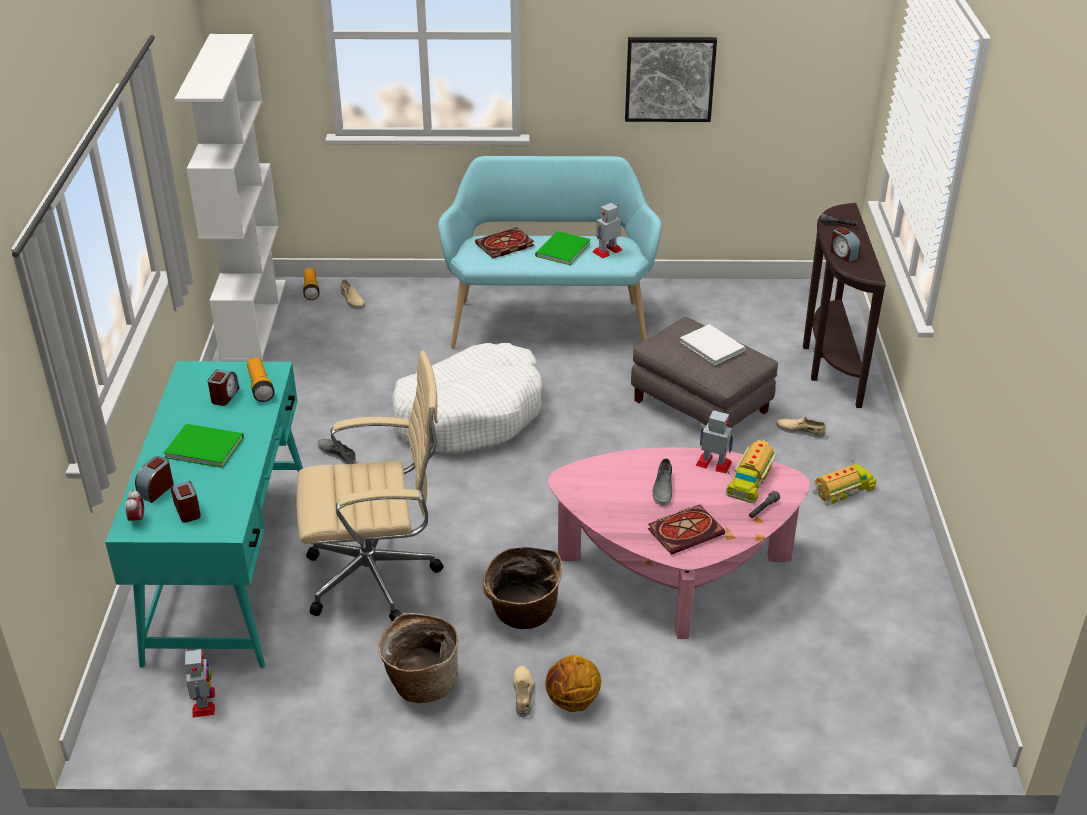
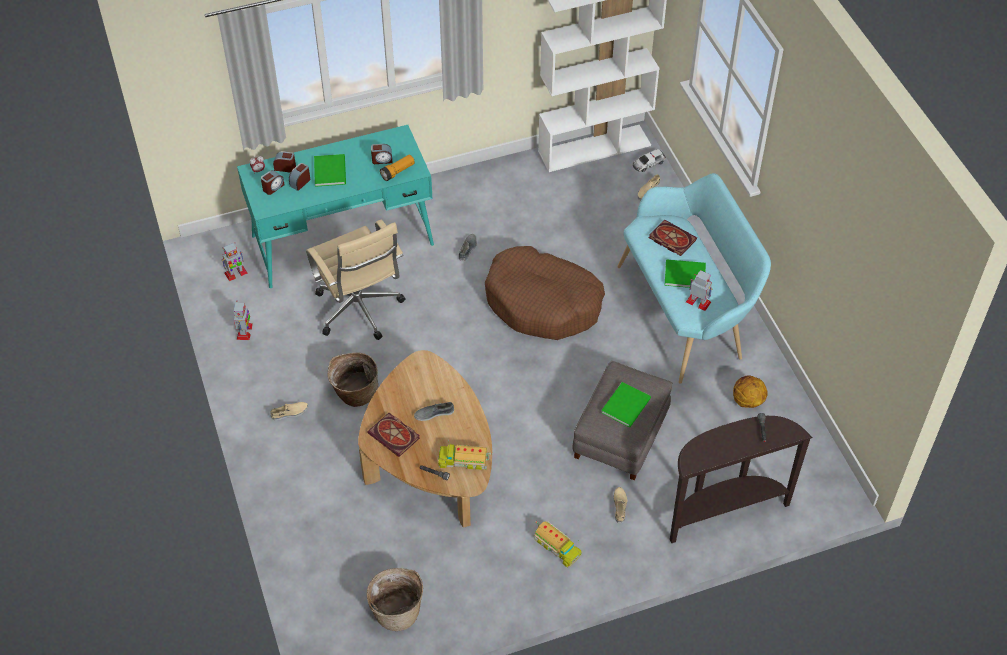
camera: 70 degrees right, 15 degrees up
flashlight [303,268,319,300] -> toy car [633,149,666,172]
basket [378,613,458,703] -> basket moved to [367,568,423,631]
white dog bed [392,343,542,454] -> brown dog bed [485,246,605,340]
basketball [545,655,601,712] -> basketball moved to [733,375,768,408]
pink coffee table [548,447,810,639] -> brown coffee table [358,350,492,528]
picture [625,37,717,122] -> none
white book [680,324,746,365] -> green book [601,382,651,427]
toy robot [695,410,734,473] -> toy robot moved to [234,301,253,340]
alarm clock [830,227,860,262] -> alarm clock moved to [289,163,310,191]

